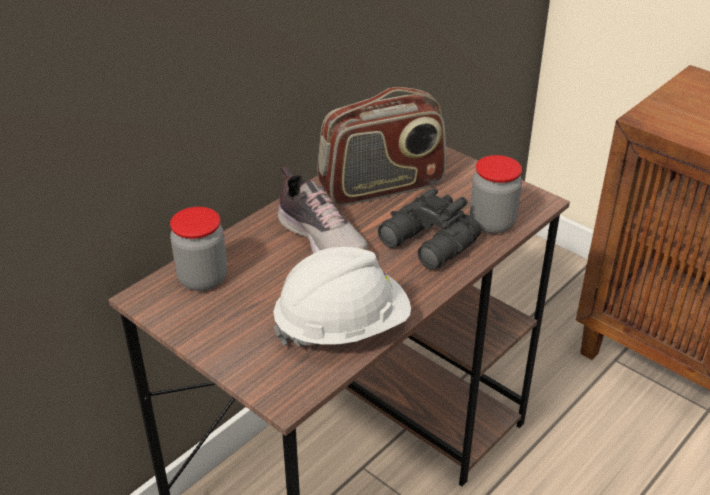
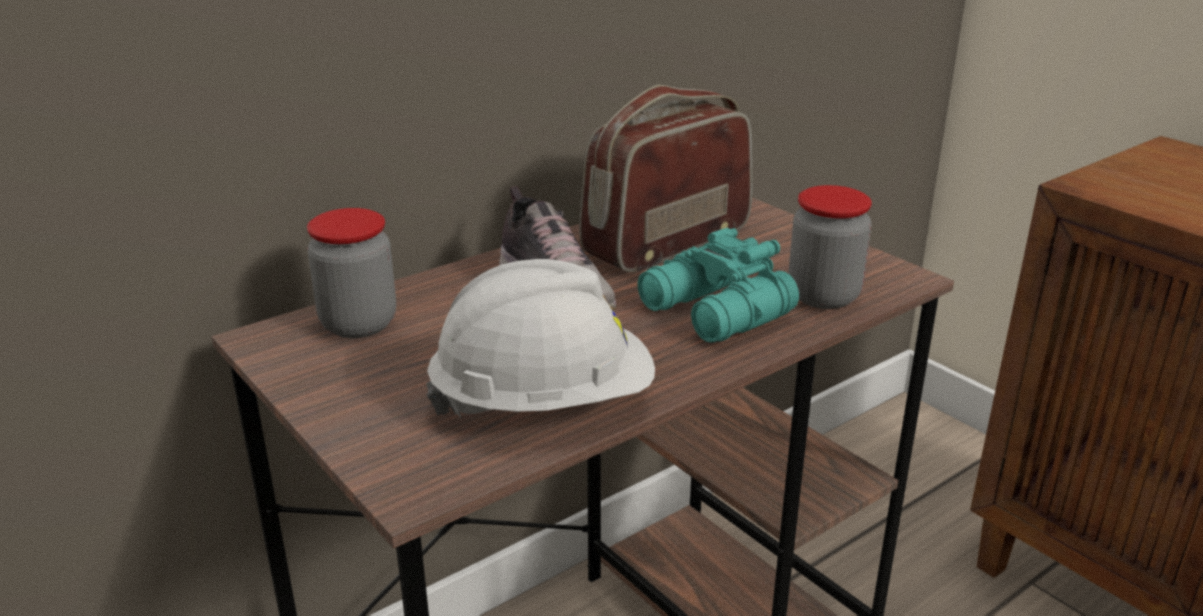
camera: 10 degrees right, 10 degrees down
radio [318,87,447,206] -> radio turned 150 degrees clockwise [579,85,753,272]
black binoculars [378,188,481,270] -> turquoise binoculars [637,228,799,343]

